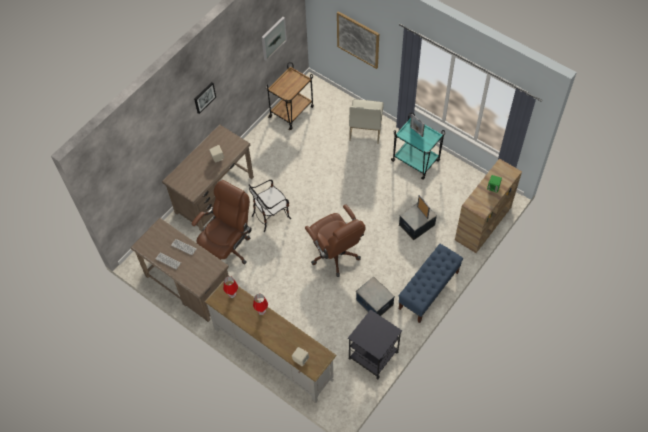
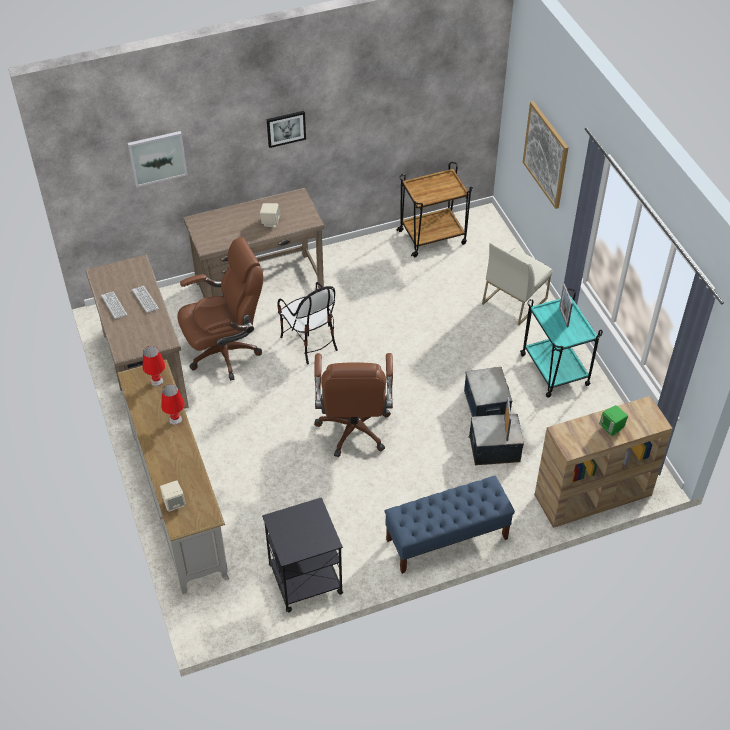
camera: 30 degrees right, 10 degrees down
chair [249,180,291,232] -> chair turned 120 degrees counterclockwise [277,282,338,364]
picture [262,17,287,61] -> picture moved to [128,131,187,187]
storage box [356,277,395,316] -> storage box moved to [464,367,512,417]

